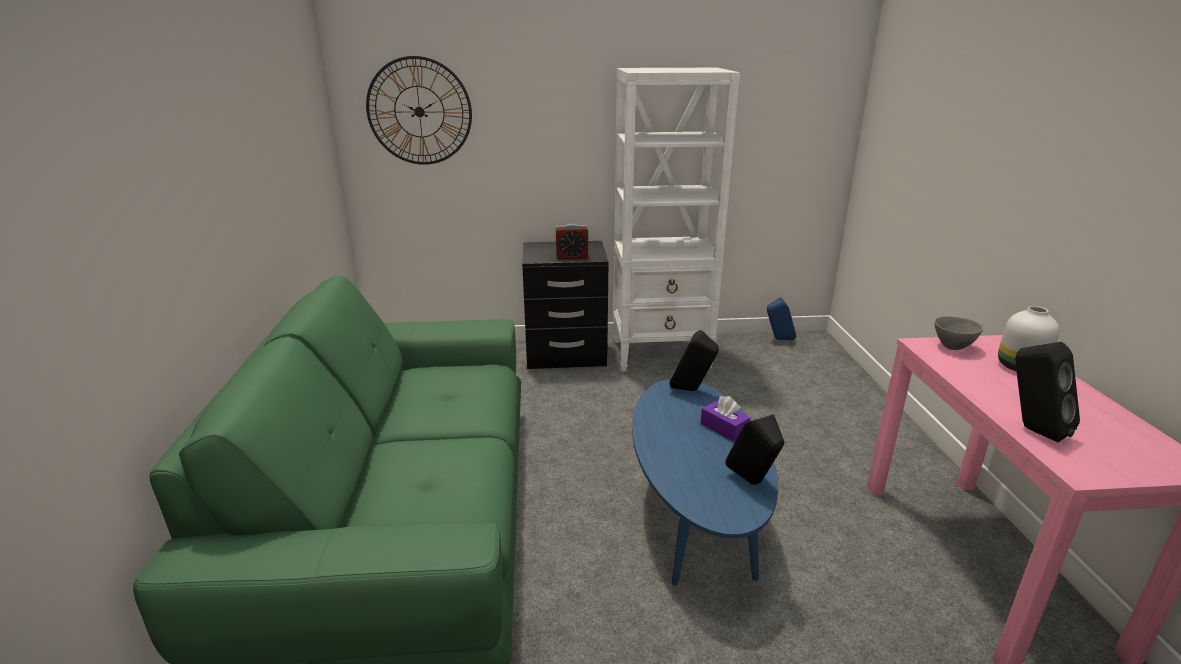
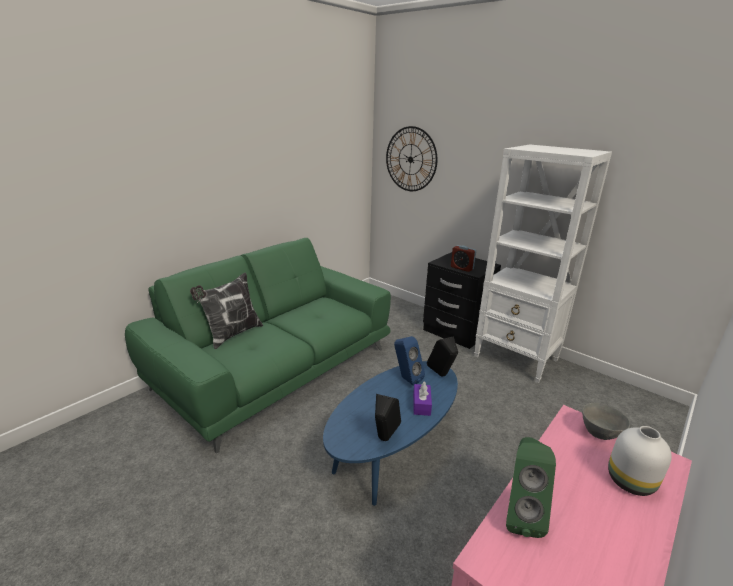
camera: 45 degrees right, 0 degrees up
blue speaker [767,297,796,340] -> blue speaker moved to [394,336,425,386]
black speaker [1015,342,1080,442] -> green speaker [506,437,556,538]
none -> pillow [190,272,263,349]

